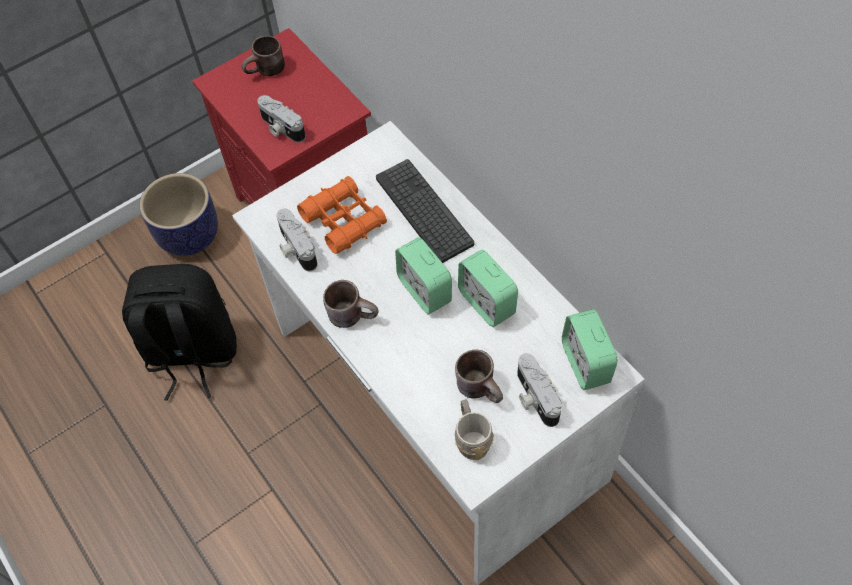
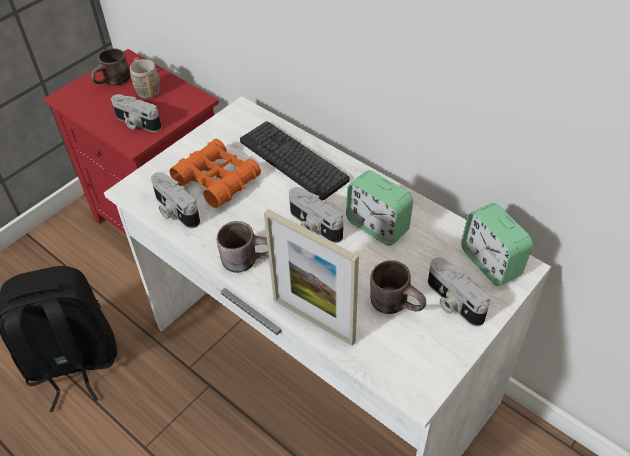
camera: 15 degrees left, 10 degrees down
planter [139,173,218,256] -> none
alarm clock [395,237,452,315] -> camera [289,187,343,243]
grey mug [455,399,494,460] -> grey mug moved to [130,58,160,99]
none -> picture frame [264,209,359,346]

